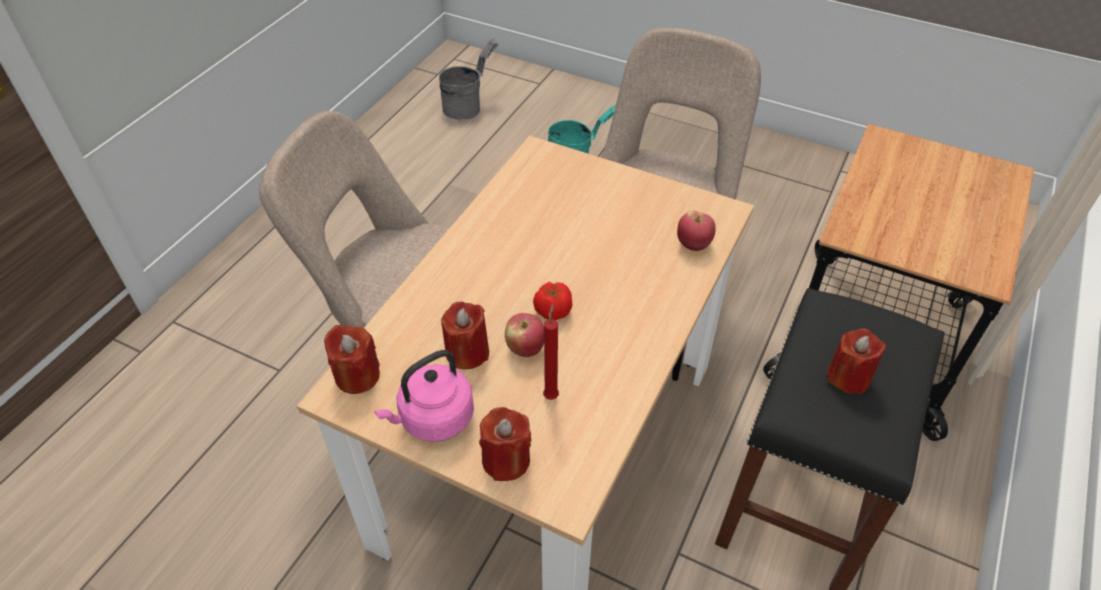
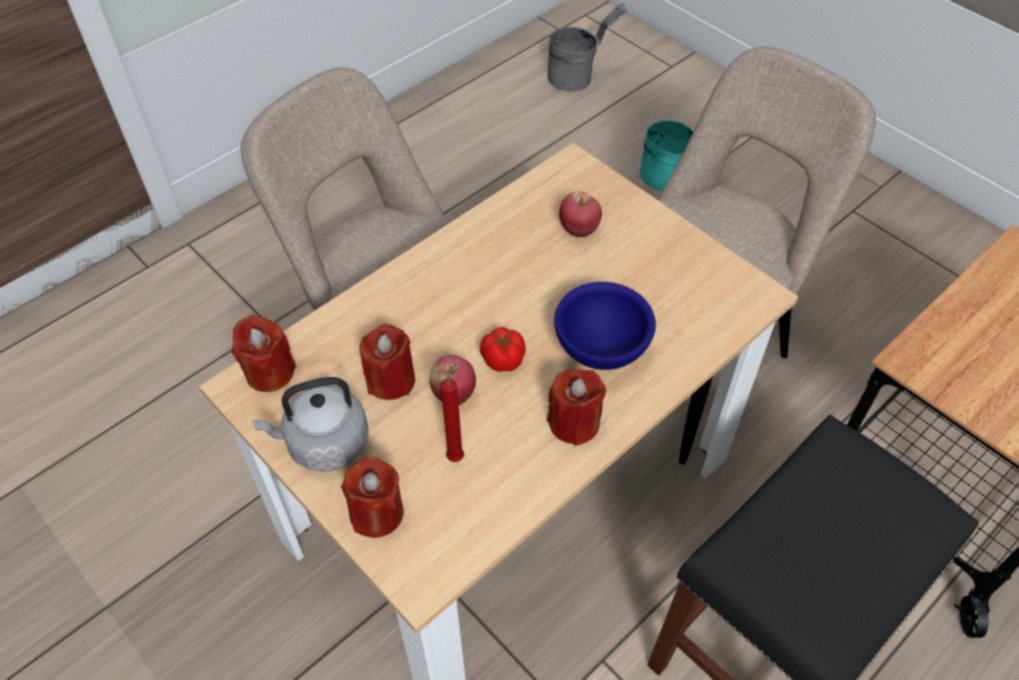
camera: 20 degrees right, 5 degrees up
pink kettle [375,350,474,442] -> grey kettle [252,377,368,472]
apple [677,211,716,251] -> apple moved to [559,191,602,237]
red candle [827,328,886,394] -> red candle moved to [547,370,606,446]
none -> blue bowl [554,282,656,370]

